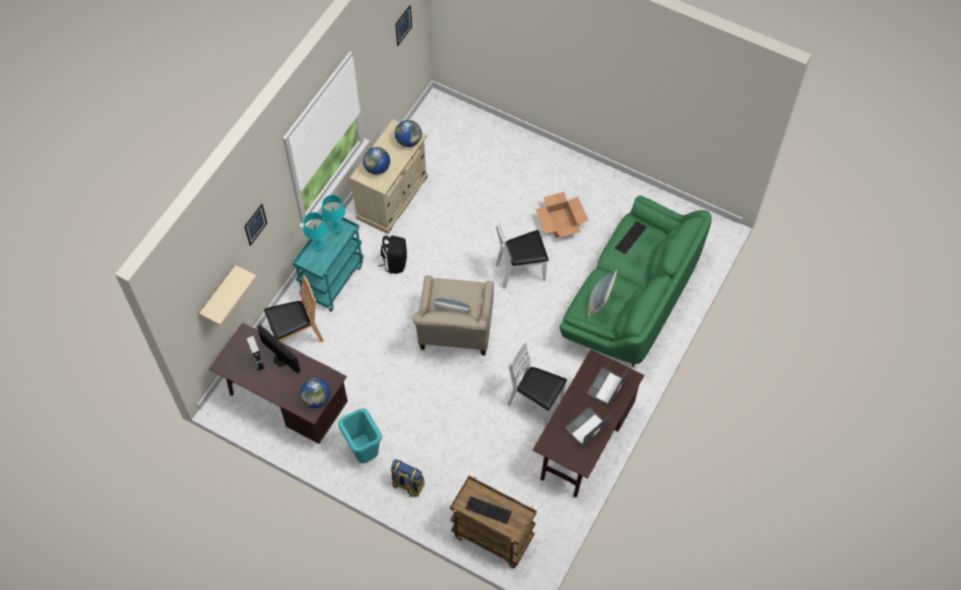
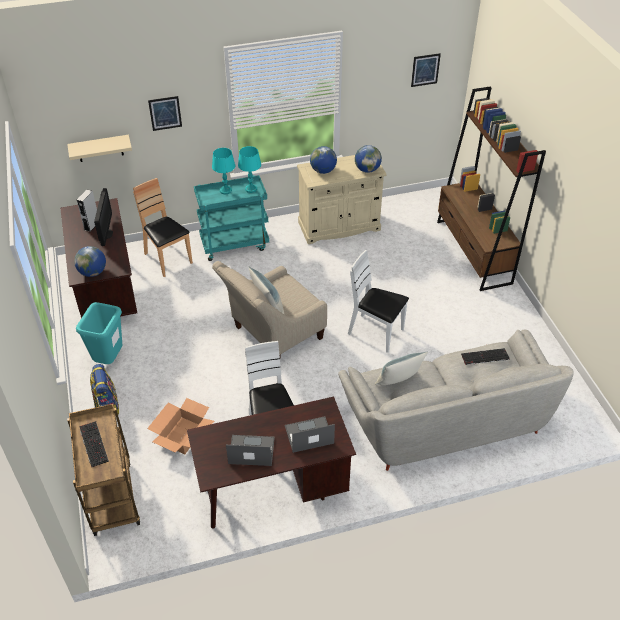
camera: 45 degrees right, 15 degrees down
brown chair [264,275,324,342] -> brown chair turned 150 degrees counterclockwise [133,178,193,277]
black backpack [378,235,407,274] -> none
cardboard box [536,192,589,238] -> cardboard box moved to [147,398,214,454]
green sofa [559,195,712,367] -> grey sofa [338,329,574,471]
none -> brown bookcase [437,86,546,291]

